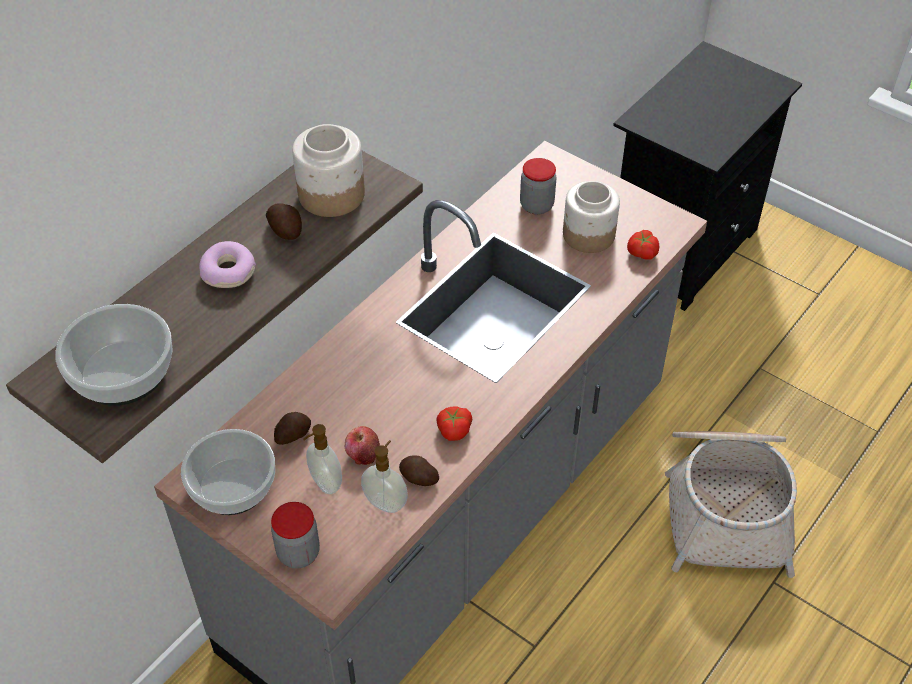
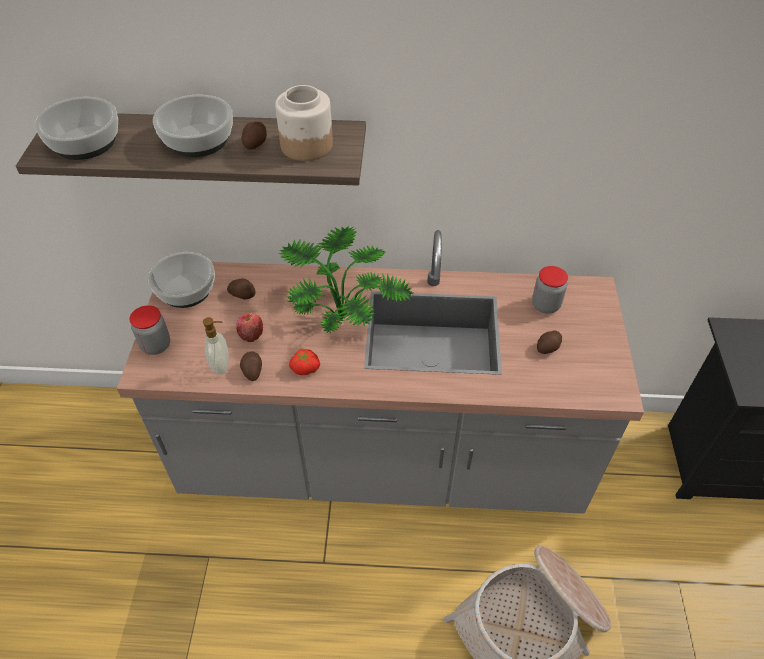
camera: 55 degrees right, 0 degrees up
donut [199,241,256,288] -> bowl [153,95,233,157]
soap dispenser [303,424,342,494] -> none
jar [563,181,620,253] -> potato [537,330,562,354]
tomato [627,230,659,260] -> none
none -> potted plant [279,226,413,334]

